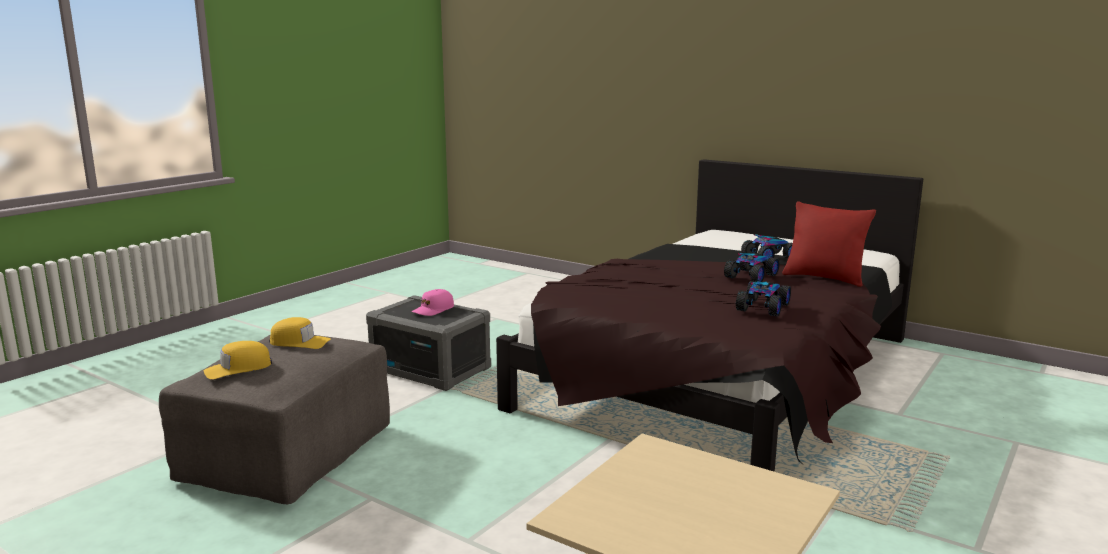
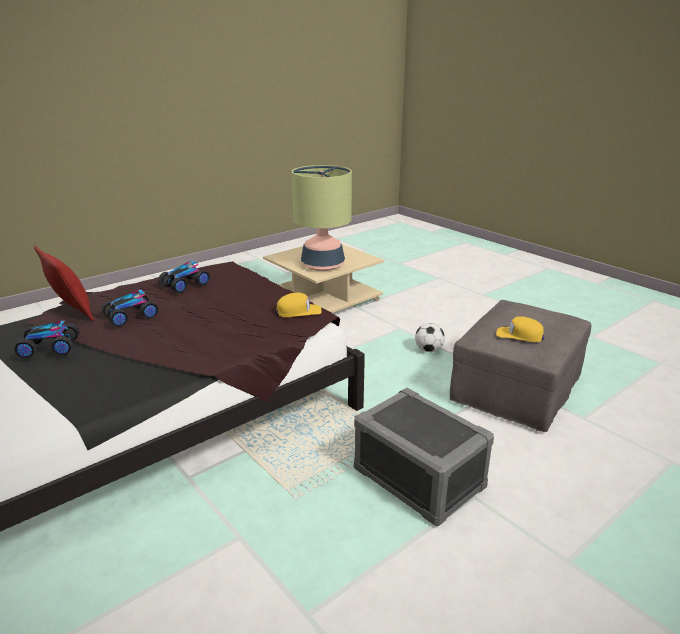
camera: 165 degrees left, 10 degrees up
yellow cap [204,341,272,379] -> yellow cap moved to [276,292,322,317]
pink cap [412,289,454,316] -> none
none -> table lamp [292,165,352,271]
none -> football [415,323,445,352]

